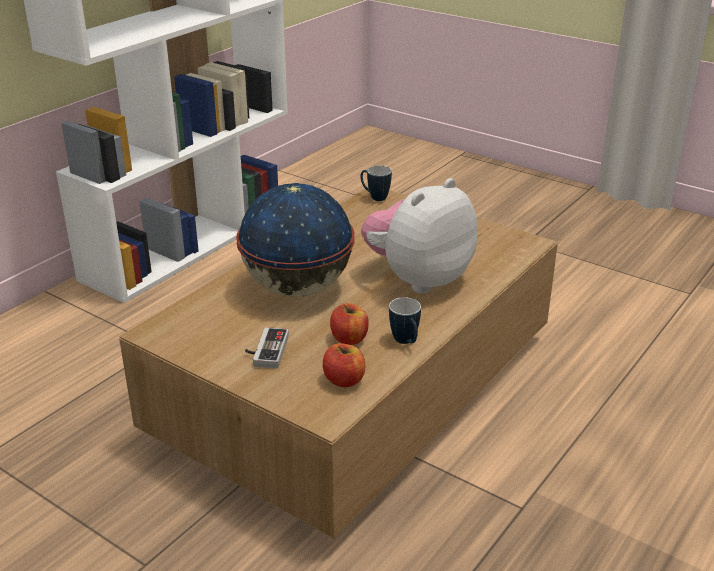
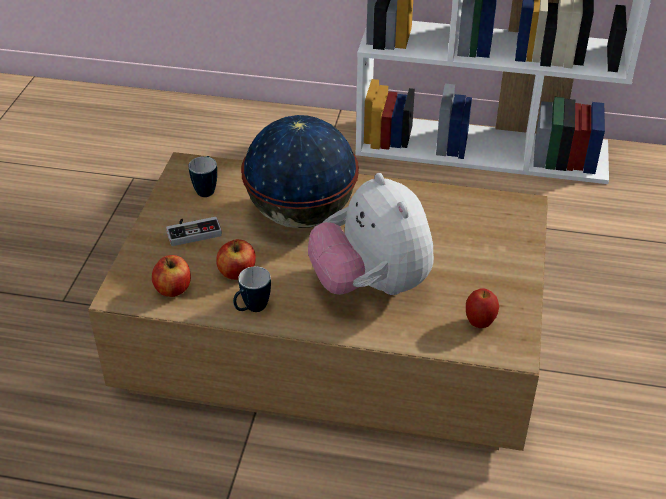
camera: 65 degrees right, 10 degrees up
mug [361,165,392,201] -> mug moved to [189,156,217,197]
plush toy [361,178,477,293] -> plush toy turned 135 degrees counterclockwise [308,173,434,295]
none -> apple [466,288,499,328]

